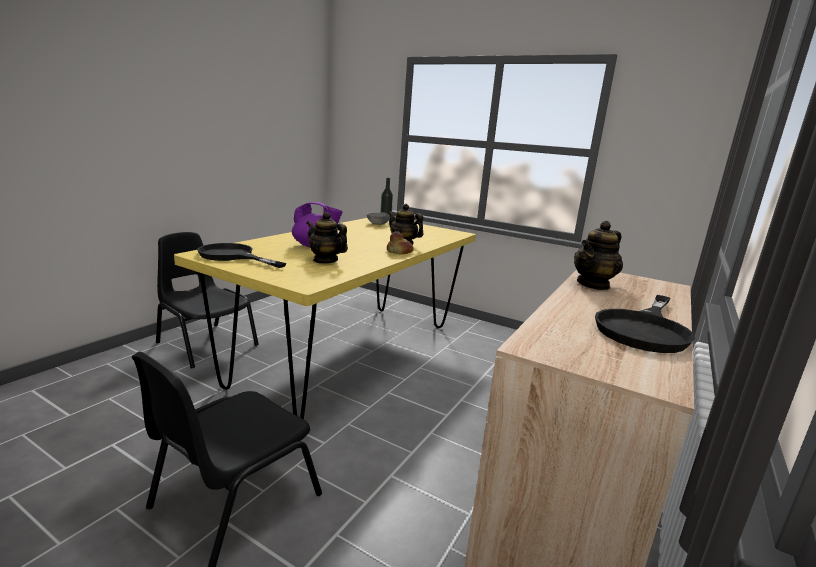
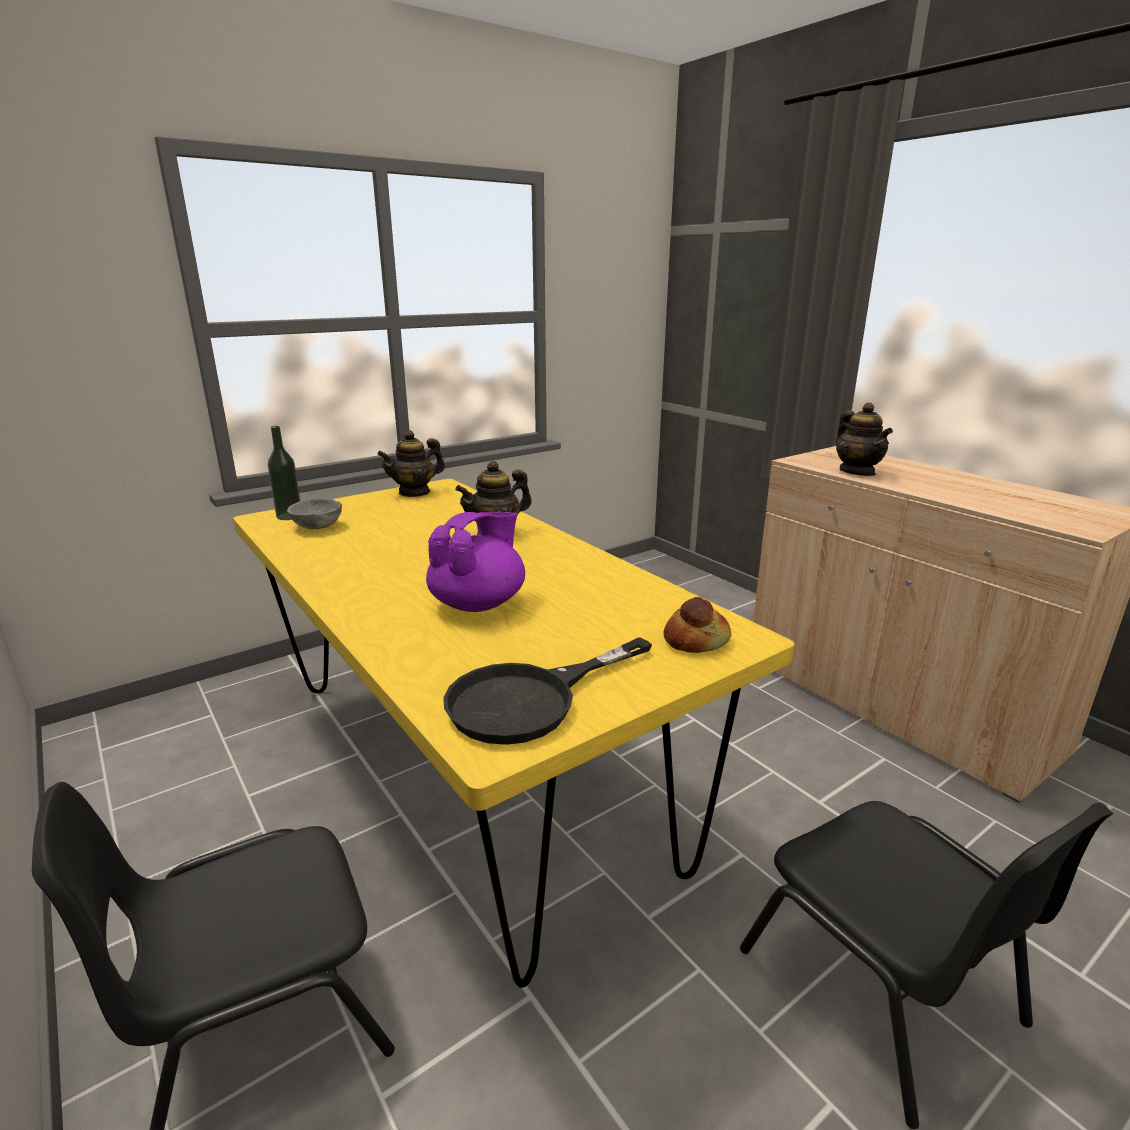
camera: 65 degrees left, 5 degrees up
teapot [306,212,348,264] -> teapot moved to [377,430,445,497]
bread [387,231,414,254] -> bread moved to [664,597,731,653]
black frying pan [595,295,695,353] -> none

